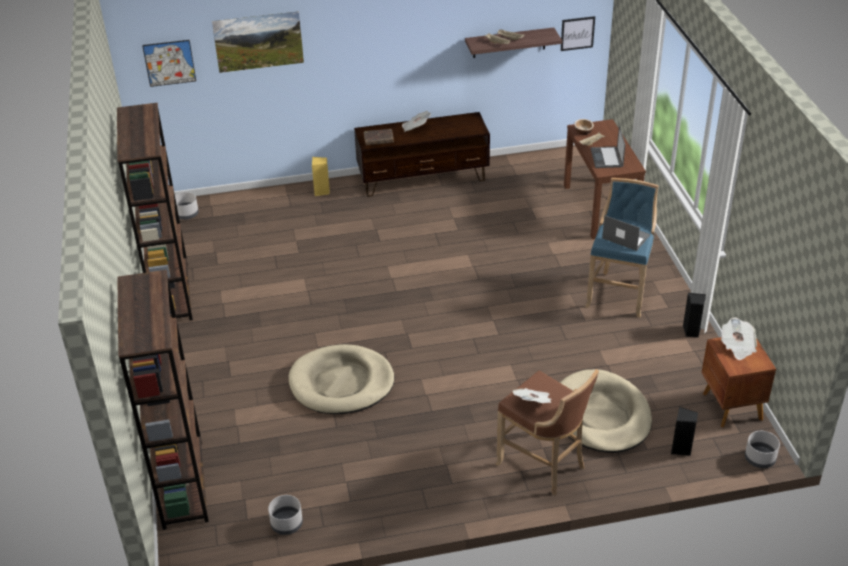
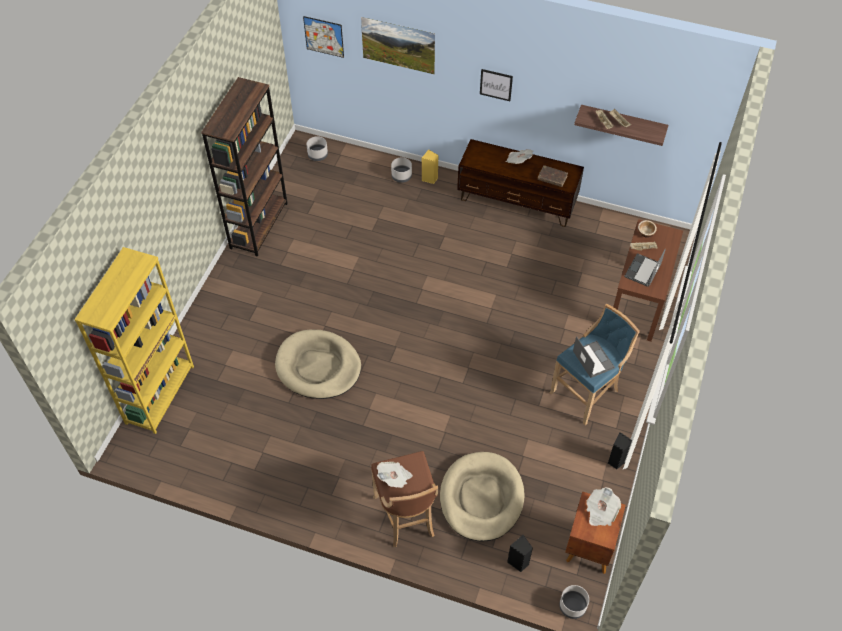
camera: 30 degrees right, 15 degrees up
brown bookcase [117,270,209,530] -> yellow bookcase [74,247,194,434]
grey planter [268,495,303,535] -> grey planter moved to [391,158,412,183]
brown book [364,129,394,145] -> brown book moved to [538,165,568,187]
picture [561,16,595,51] -> picture moved to [480,69,513,101]

